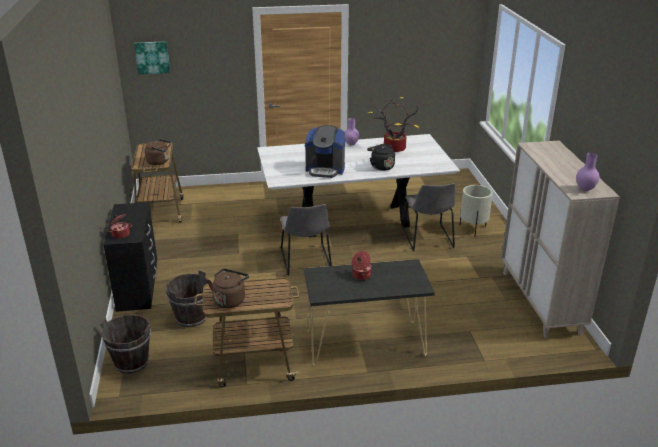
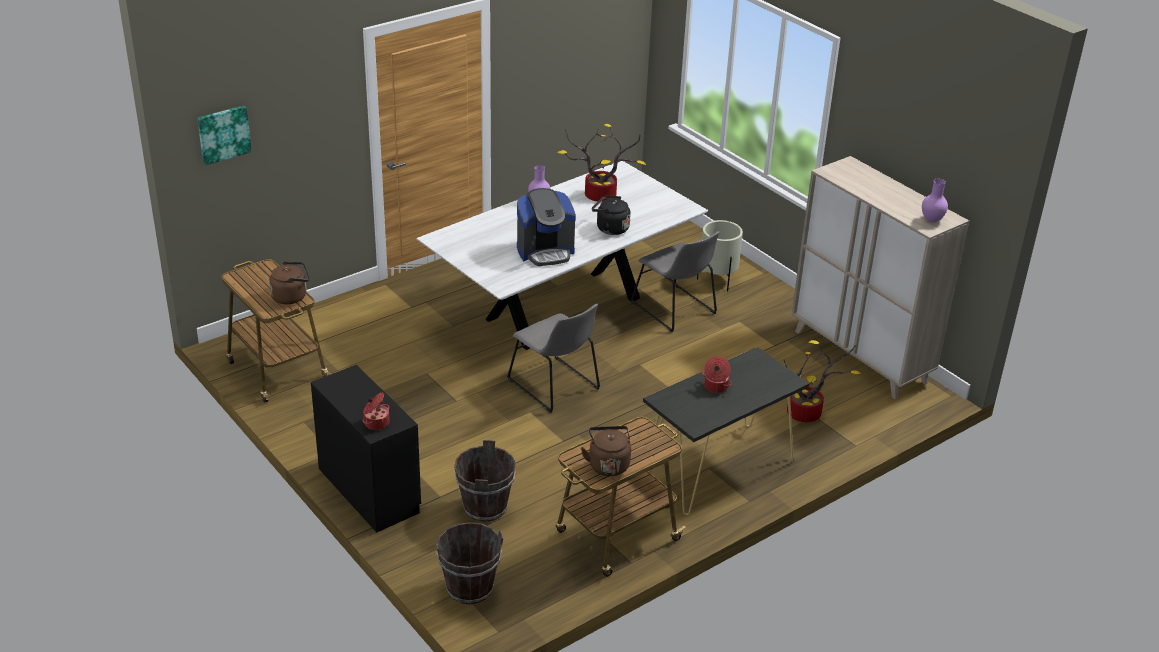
camera: 30 degrees left, 5 degrees up
none -> potted plant [784,340,861,422]

